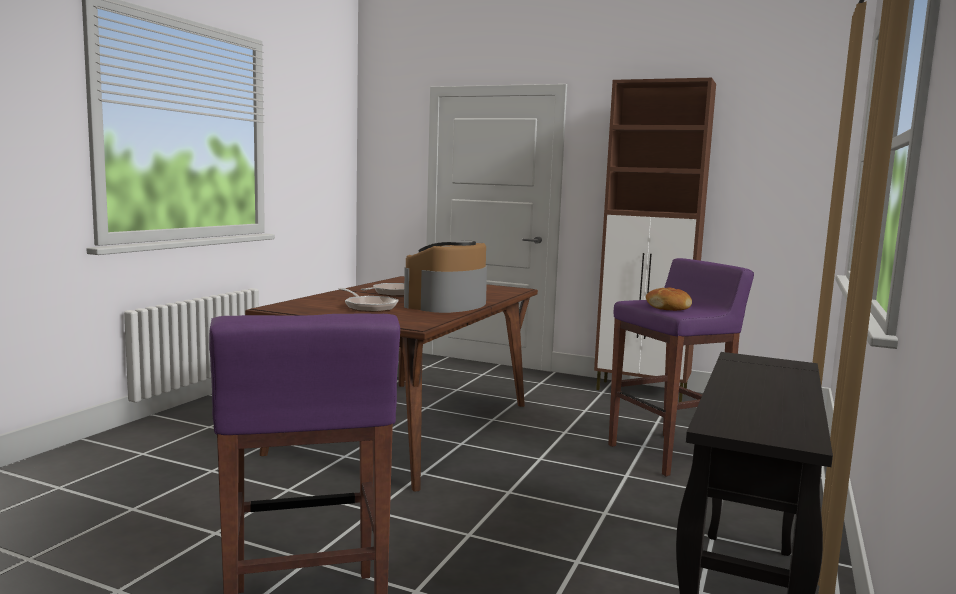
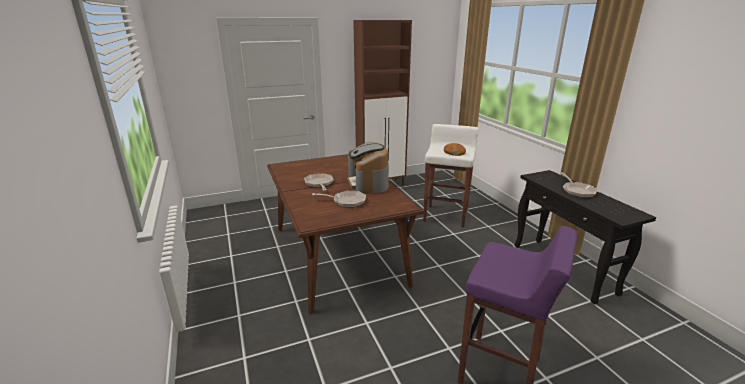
camera: 45 degrees left, 15 degrees up
purple stool [608,258,754,476] -> white stool [423,124,478,227]
none -> frying pan [561,173,598,198]

